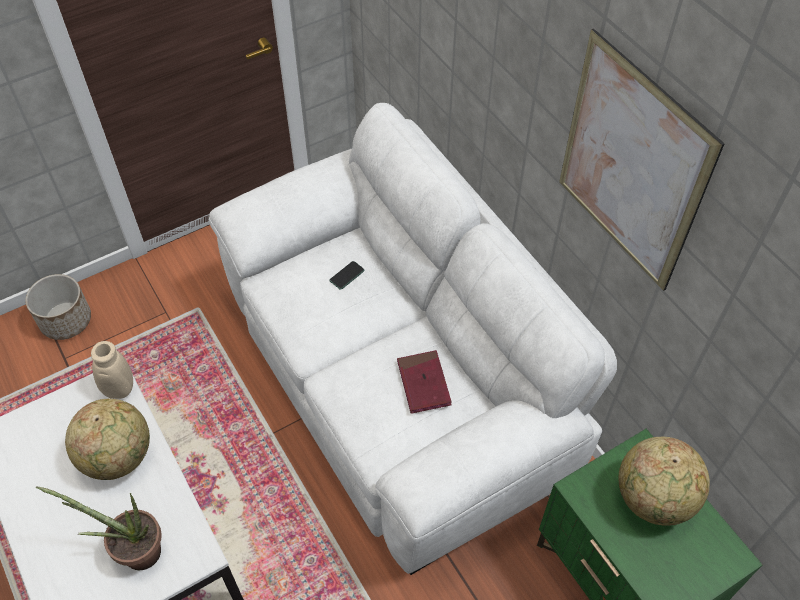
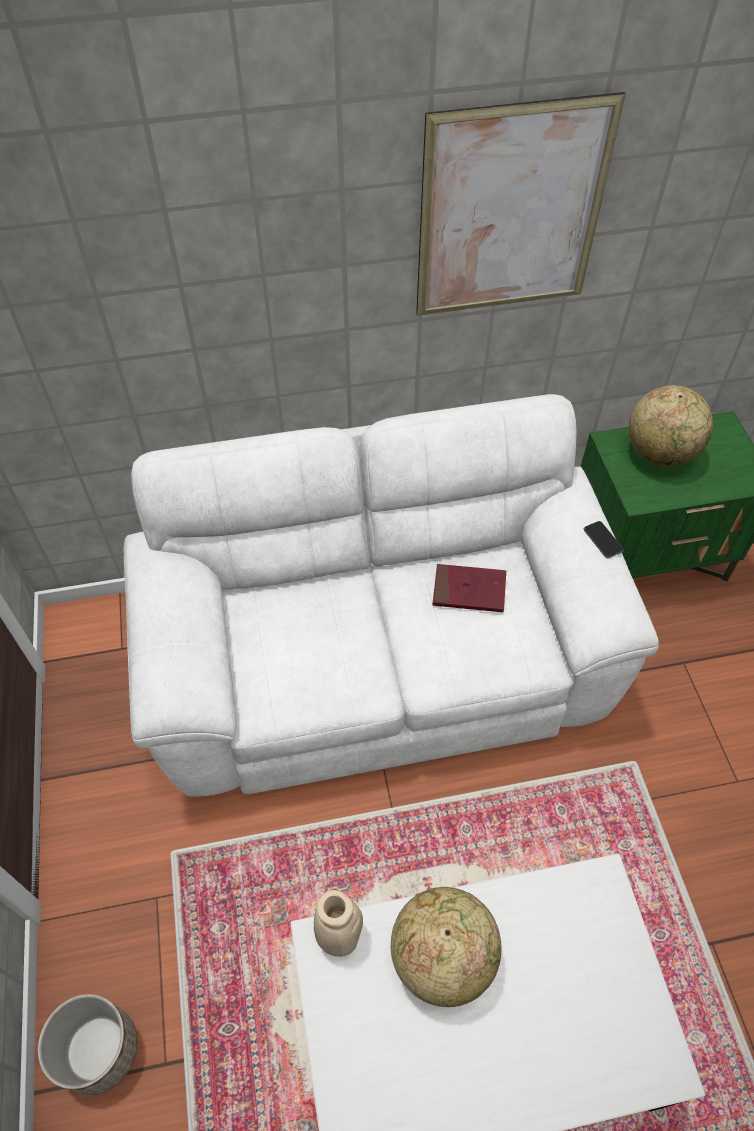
camera: 70 degrees left, 0 degrees up
potted plant [36,486,162,570] -> none
phone [330,261,364,290] -> phone moved to [584,521,624,558]

